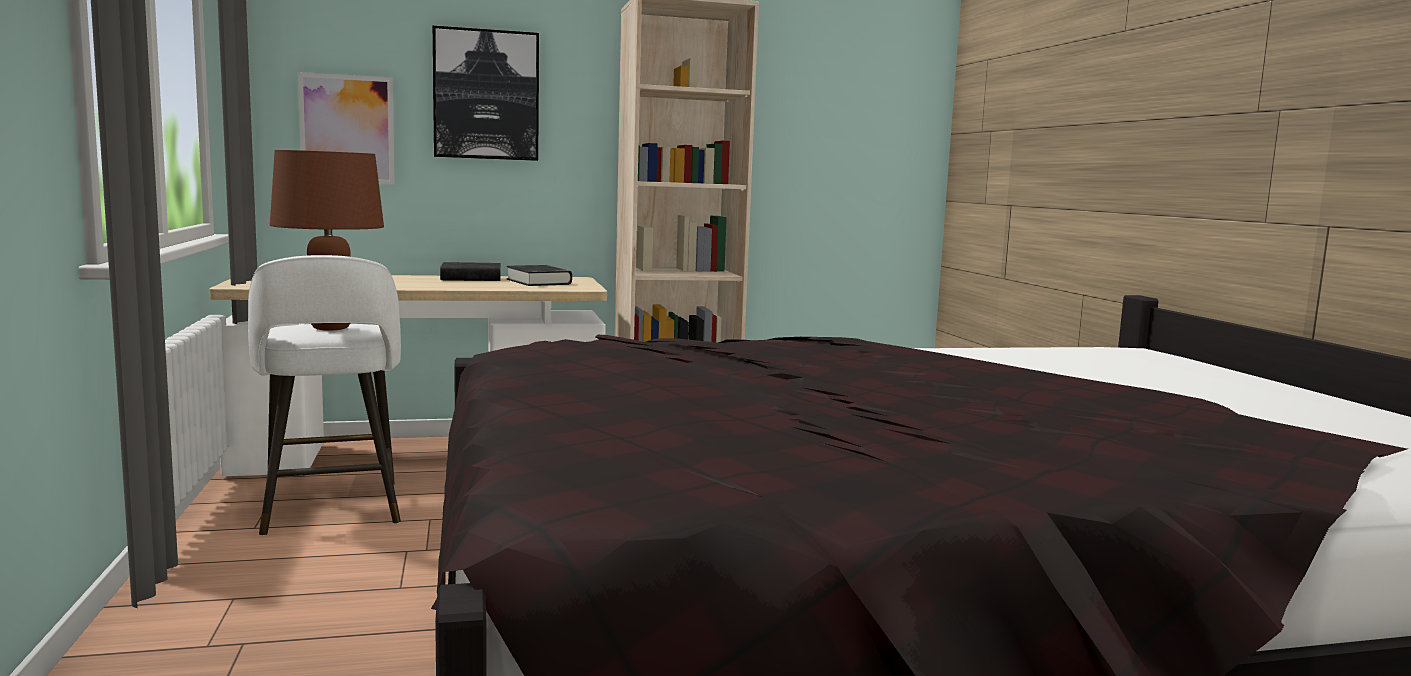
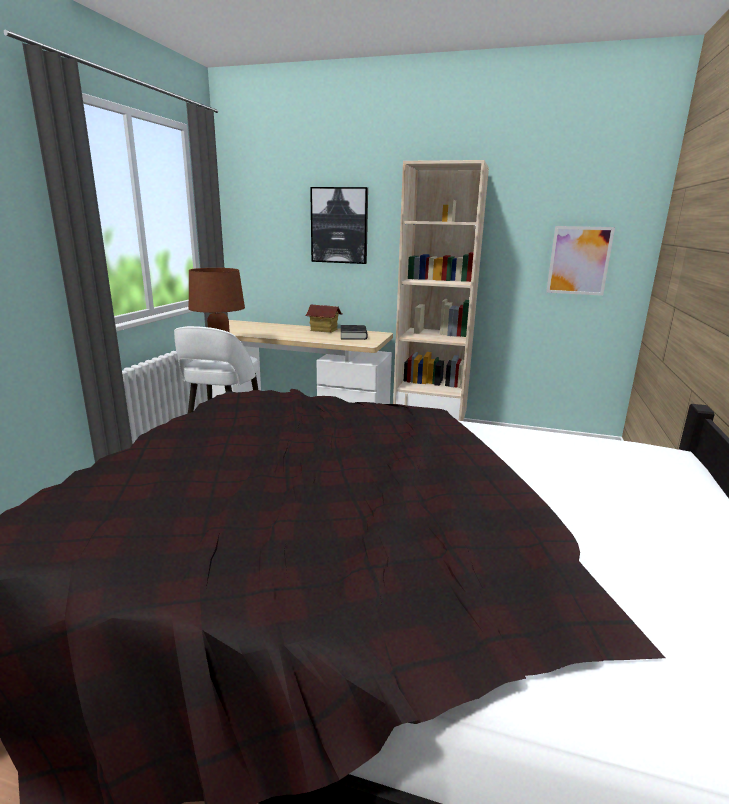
camera: 30 degrees right, 10 degrees up
picture [297,72,394,185] -> picture moved to [546,226,615,296]
black book [440,262,501,281] -> toy house [305,304,343,333]

